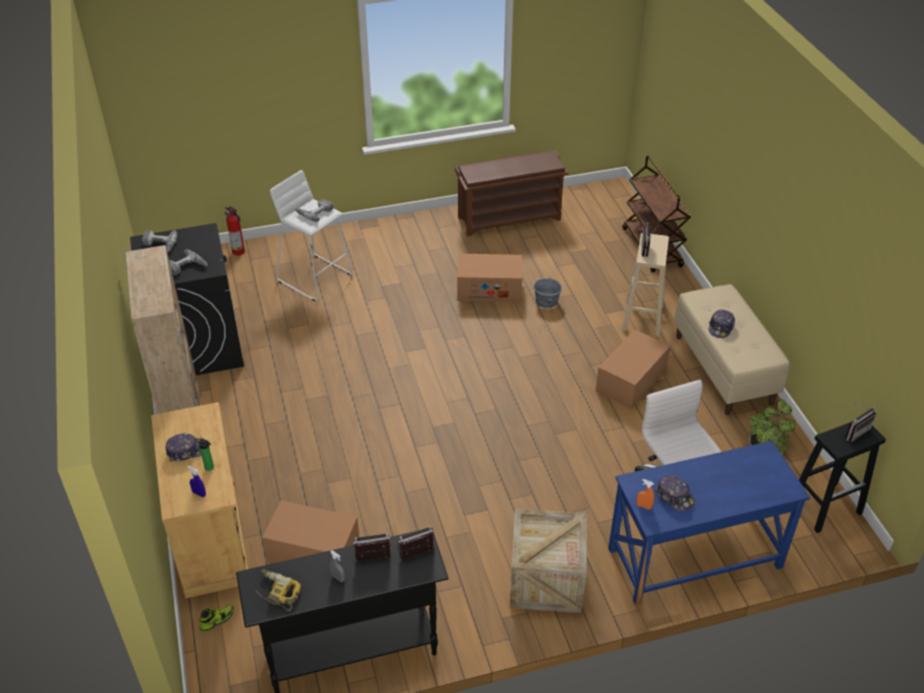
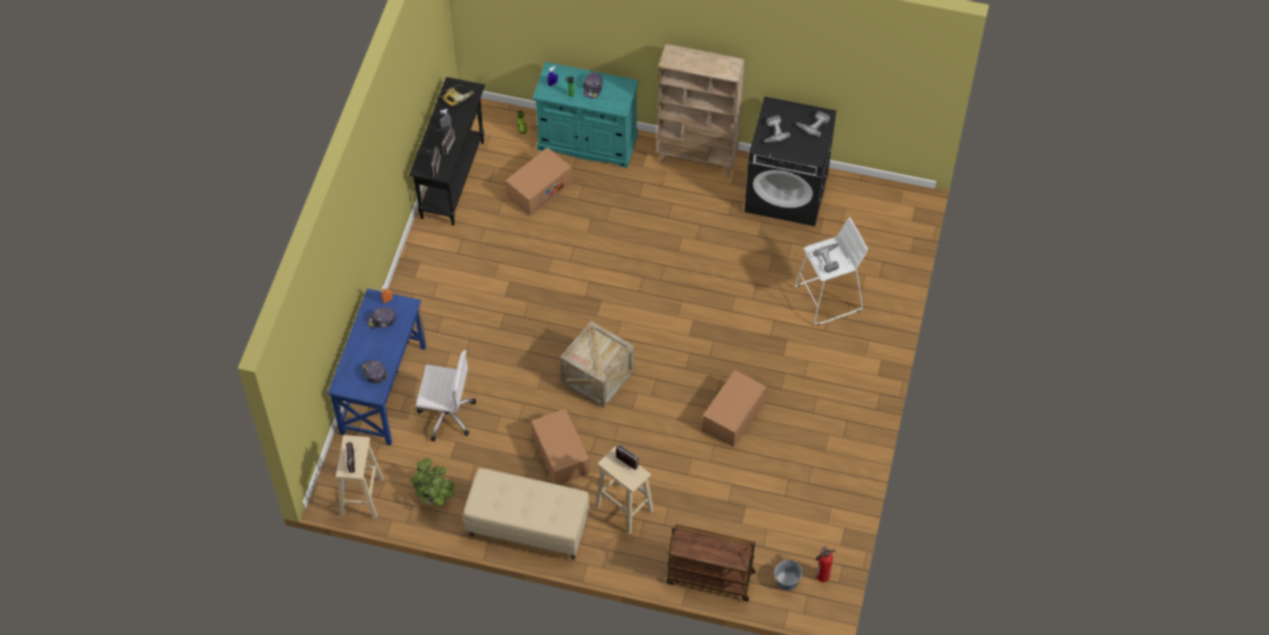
camera: 120 degrees right, 15 degrees up
beige cabinet [151,402,248,598] -> turquoise cabinet [533,62,639,168]
fire extinguisher [225,207,245,255] -> fire extinguisher moved to [816,546,835,582]
brown shoe rack [455,150,568,237] -> none
crate [509,509,587,613] -> crate moved to [560,321,634,408]
grey bucket [533,277,562,308] -> grey bucket moved to [774,560,802,591]
cap [709,309,735,338] -> cap moved to [361,360,387,384]
black stool [799,422,886,533] -> beige stool [336,435,384,519]

